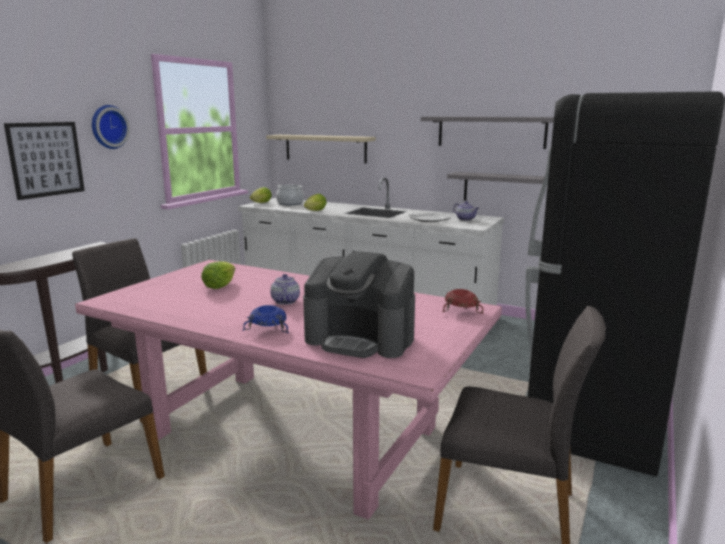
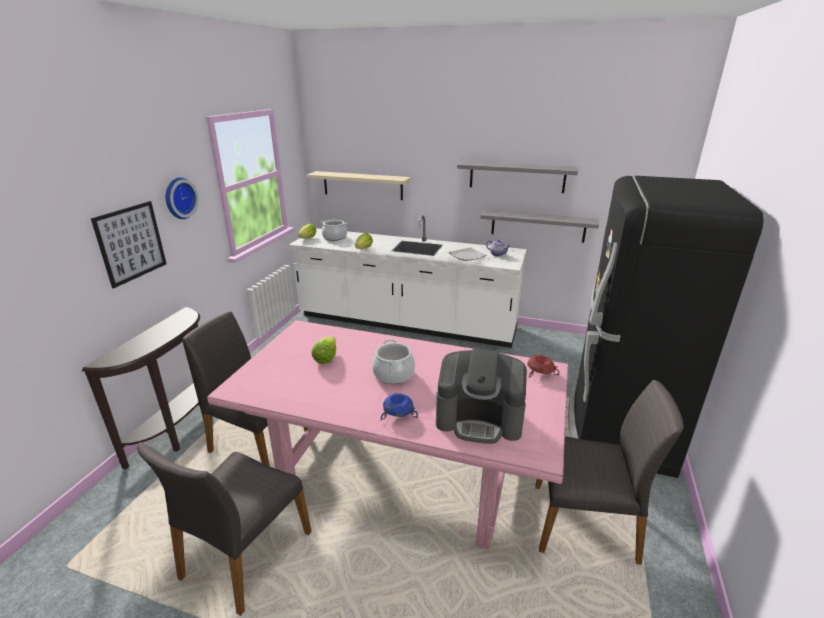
camera: 10 degrees left, 10 degrees up
teapot [270,274,300,305] -> cooking pot [372,339,415,384]

